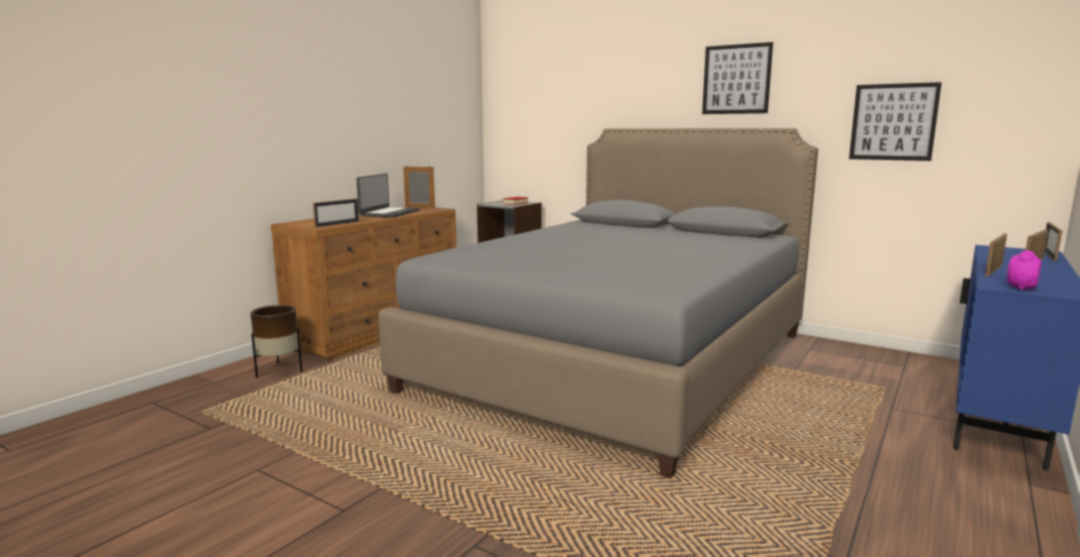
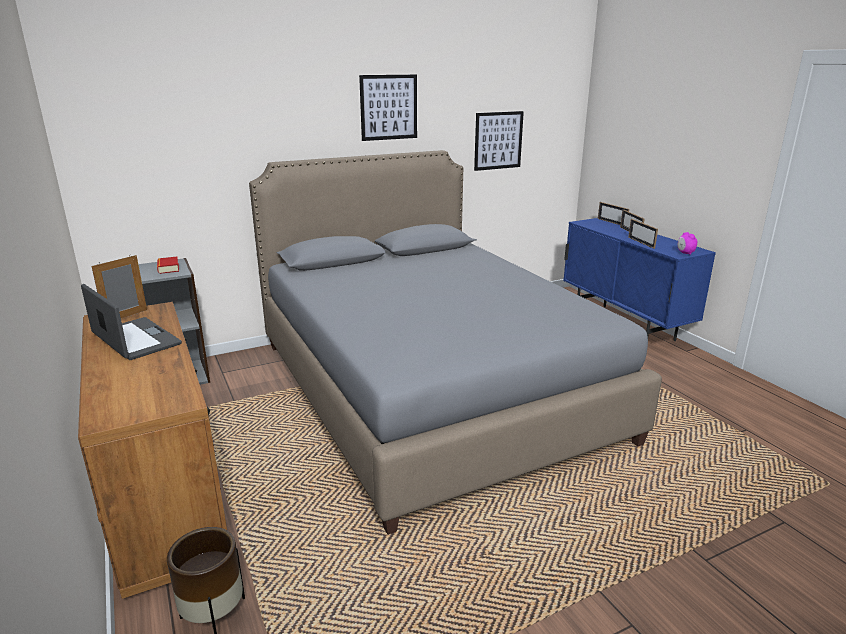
camera: 60 degrees left, 10 degrees up
picture frame [313,198,359,227] -> none

